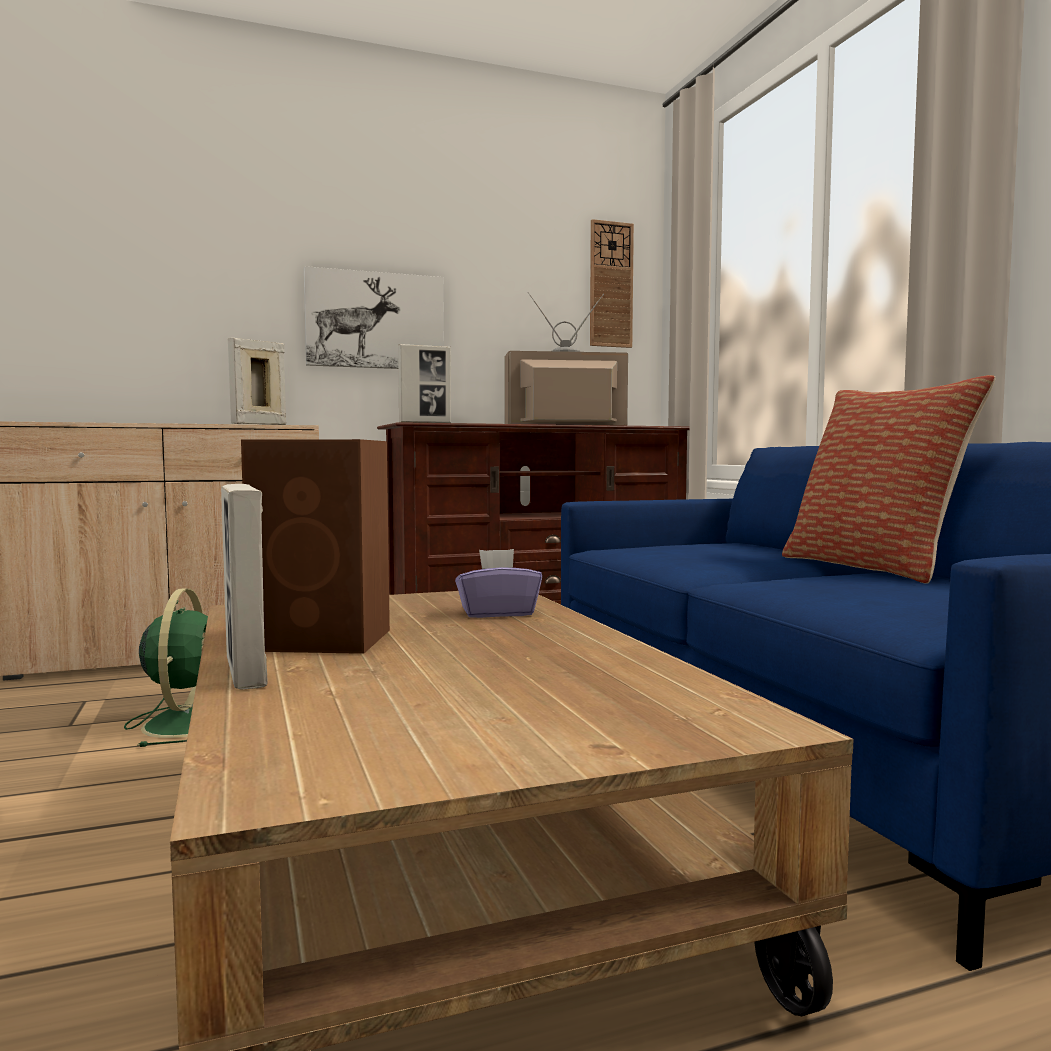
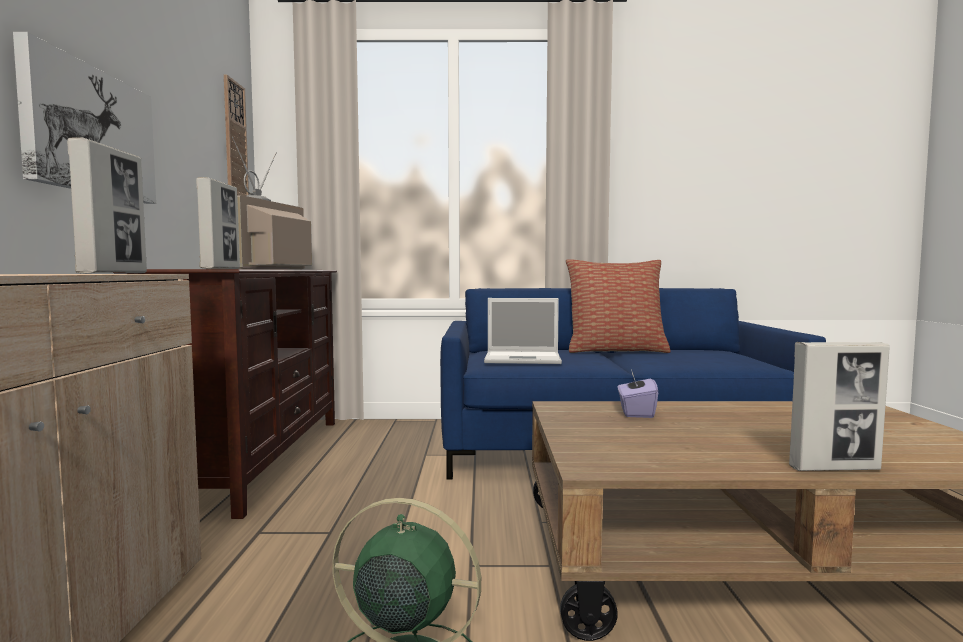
camera: 70 degrees left, 0 degrees up
picture frame [228,338,286,425] -> picture frame turned 150 degrees counterclockwise [67,137,147,273]
brown speaker [241,439,390,654] -> none
none -> laptop [484,298,562,364]

